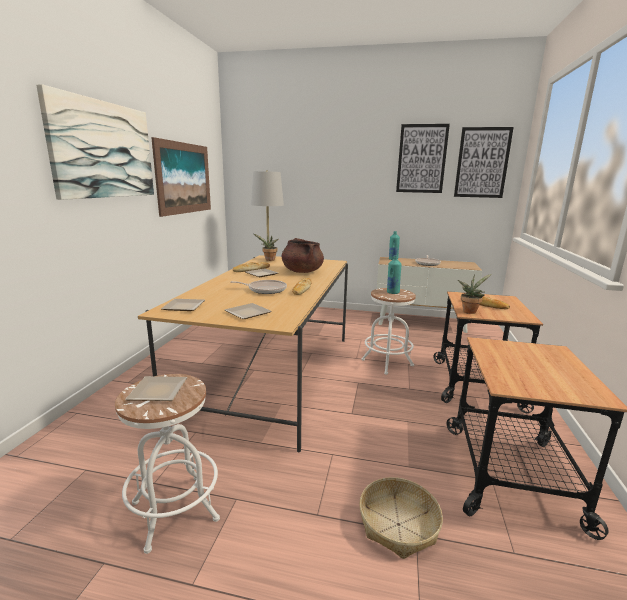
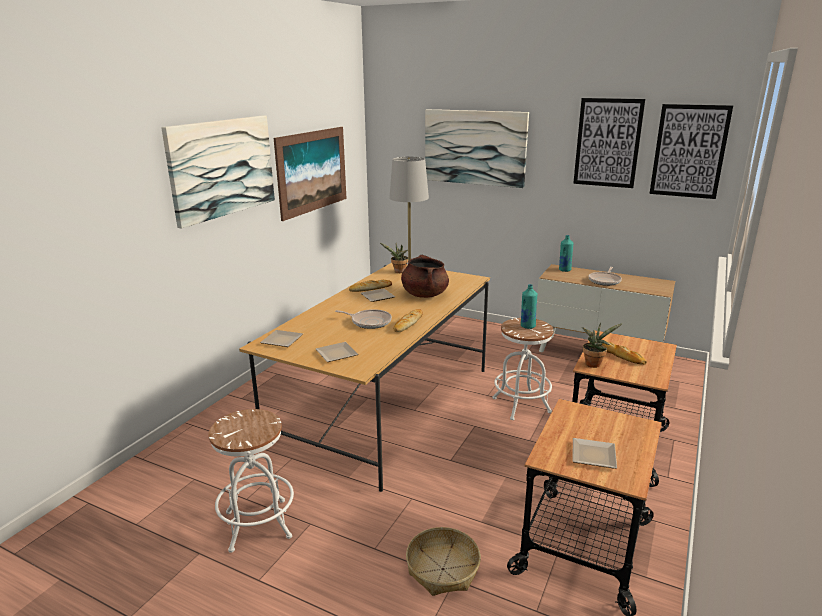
camera: 15 degrees right, 5 degrees up
plate [125,376,187,401] -> plate moved to [572,438,617,469]
none -> picture [425,109,529,188]

